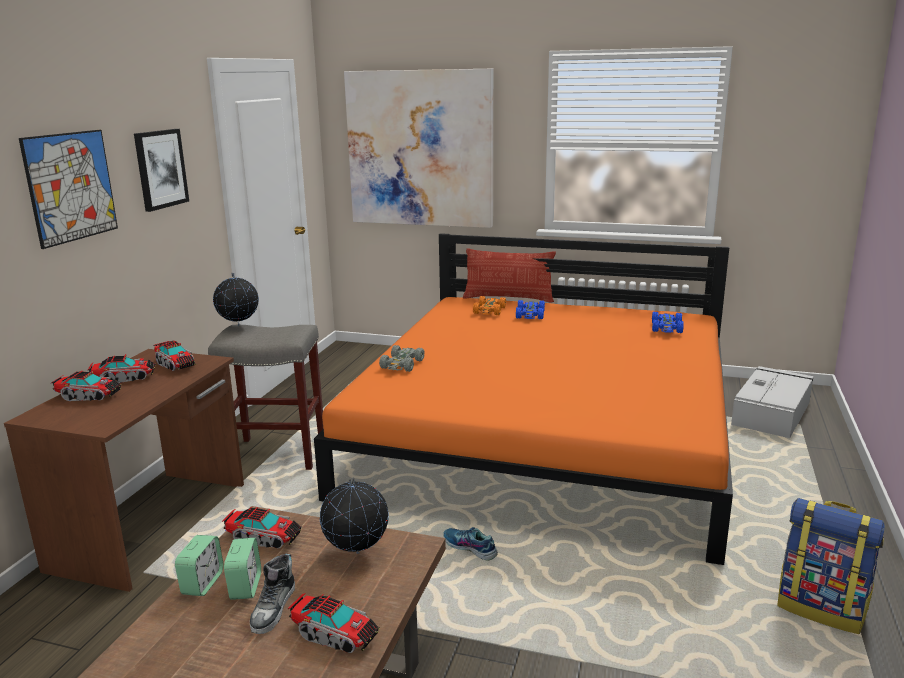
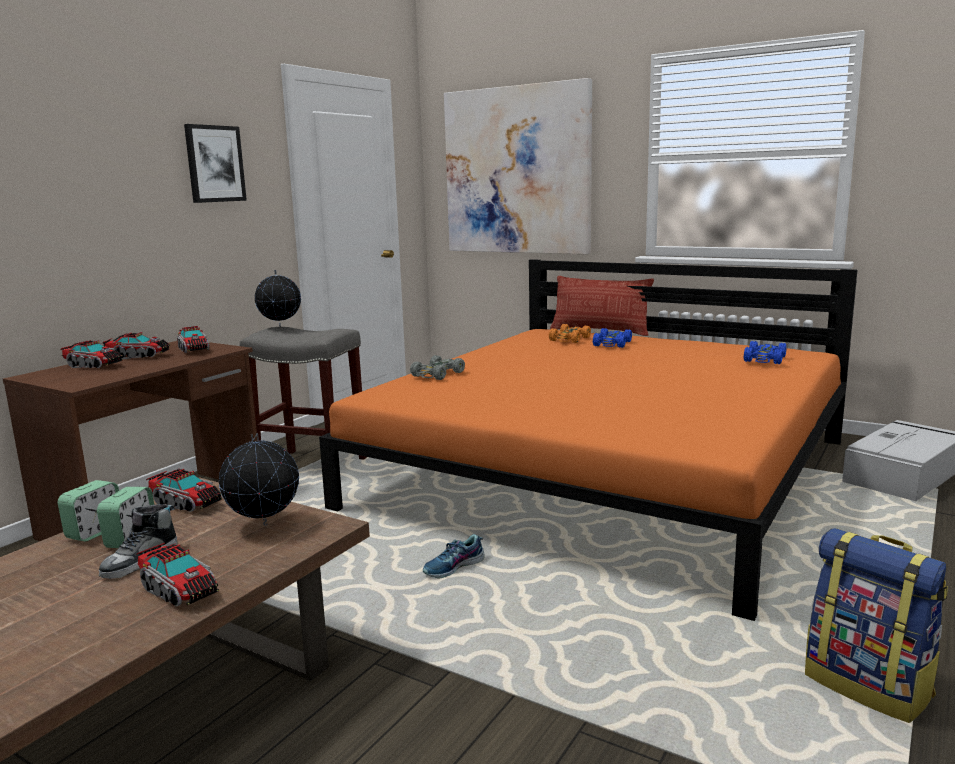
camera: 15 degrees right, 5 degrees down
picture [19,130,118,249] -> none
shoe [443,527,498,561] -> shoe turned 90 degrees counterclockwise [423,534,484,579]

